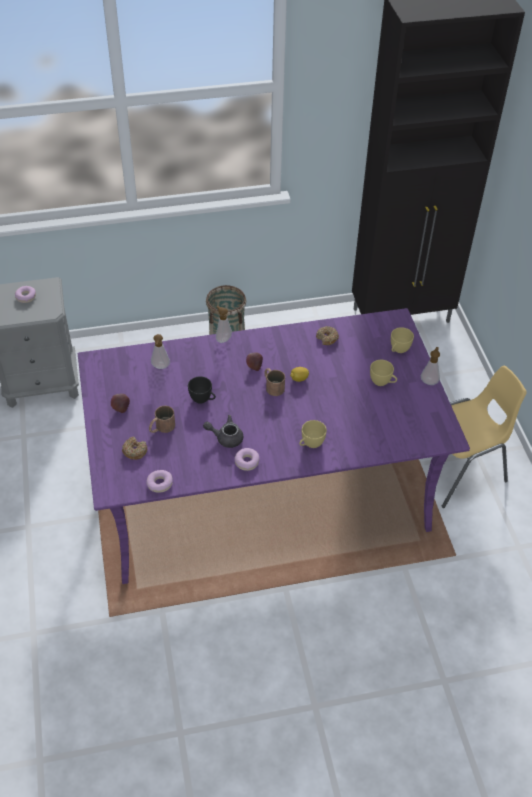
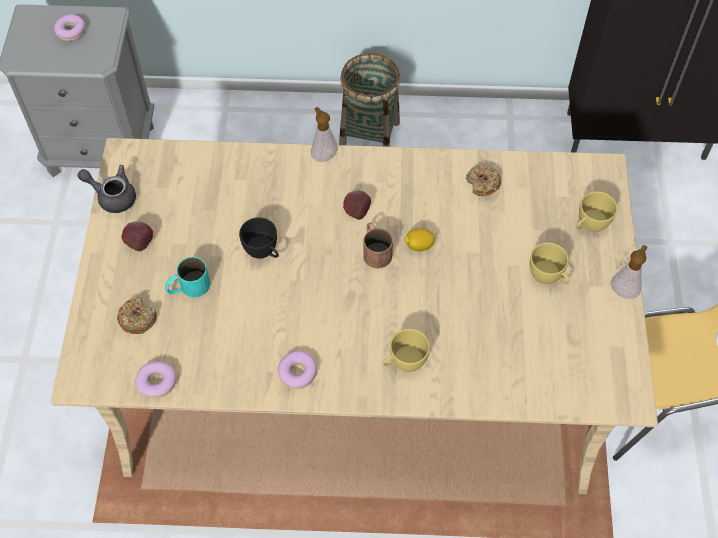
camera: 15 degrees right, 10 degrees up
purple dining table [78,308,470,584] -> beige dining table [51,138,658,494]
brown mug [149,406,175,433] -> turquoise mug [165,257,210,297]
soap dispenser [151,334,170,369] -> none
grey teapot [203,415,243,448] -> grey teapot moved to [77,165,136,213]

